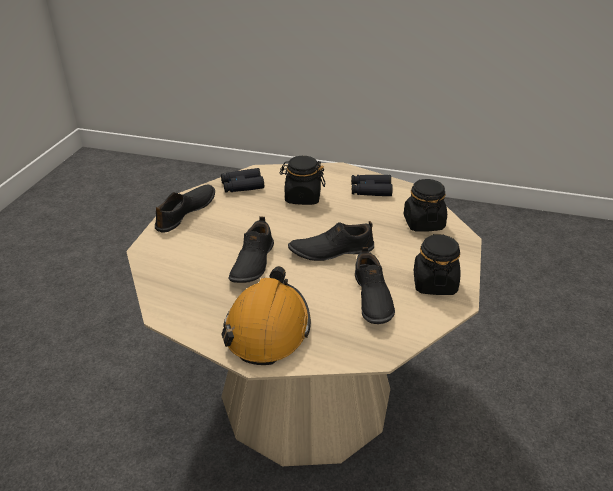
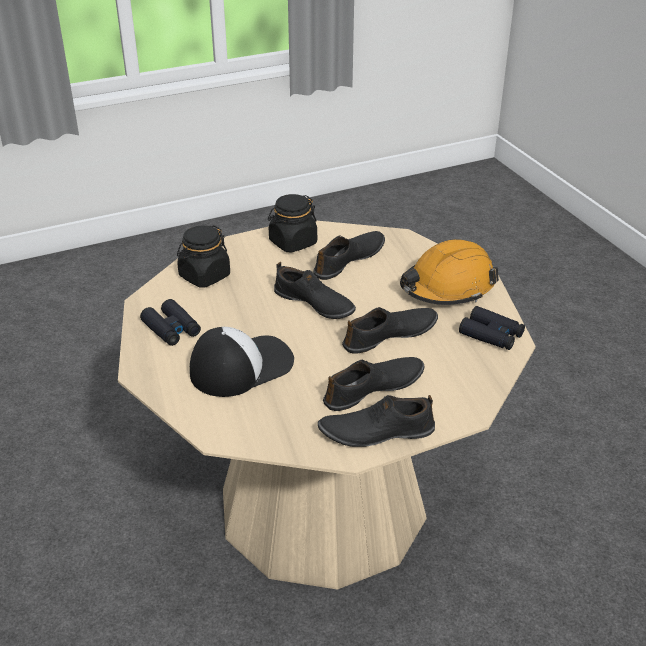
camera: 130 degrees left, 0 degrees up
black binoculars [221,168,264,193] -> black binoculars moved to [459,306,525,350]
black jar [280,156,325,205] -> cap [190,327,294,397]
none -> black shoe [323,357,424,411]

